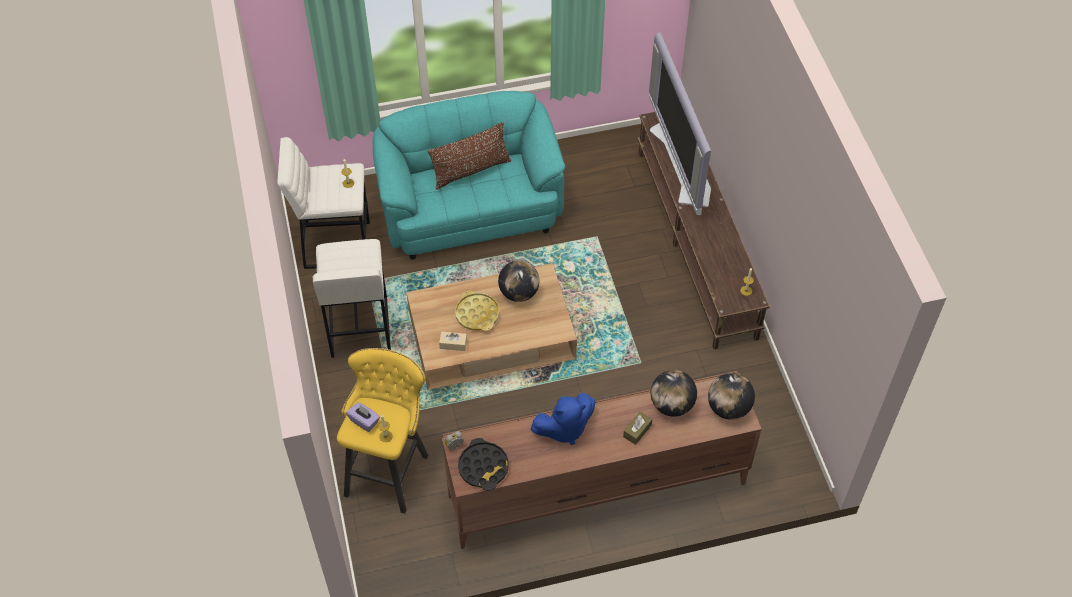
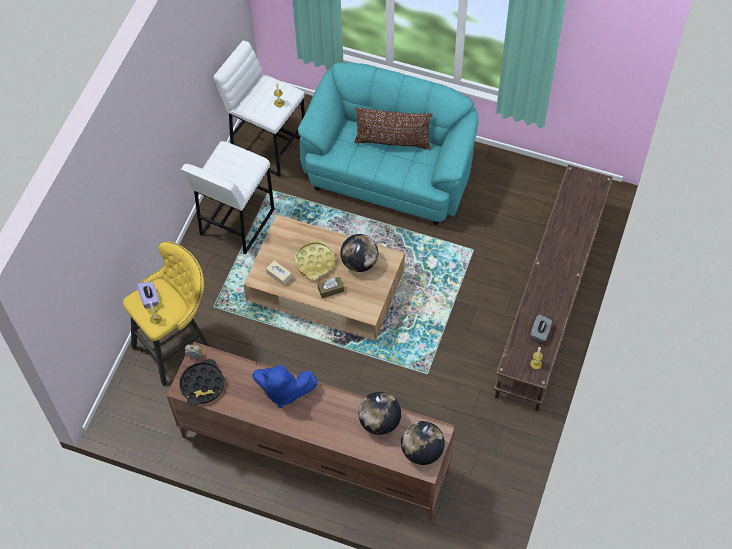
camera: 35 degrees right, 5 degrees up
brown tissue box [623,411,652,445] -> brown tissue box moved to [318,277,344,298]
television [649,32,711,215] -> none
none -> grey tissue box [530,314,552,343]

